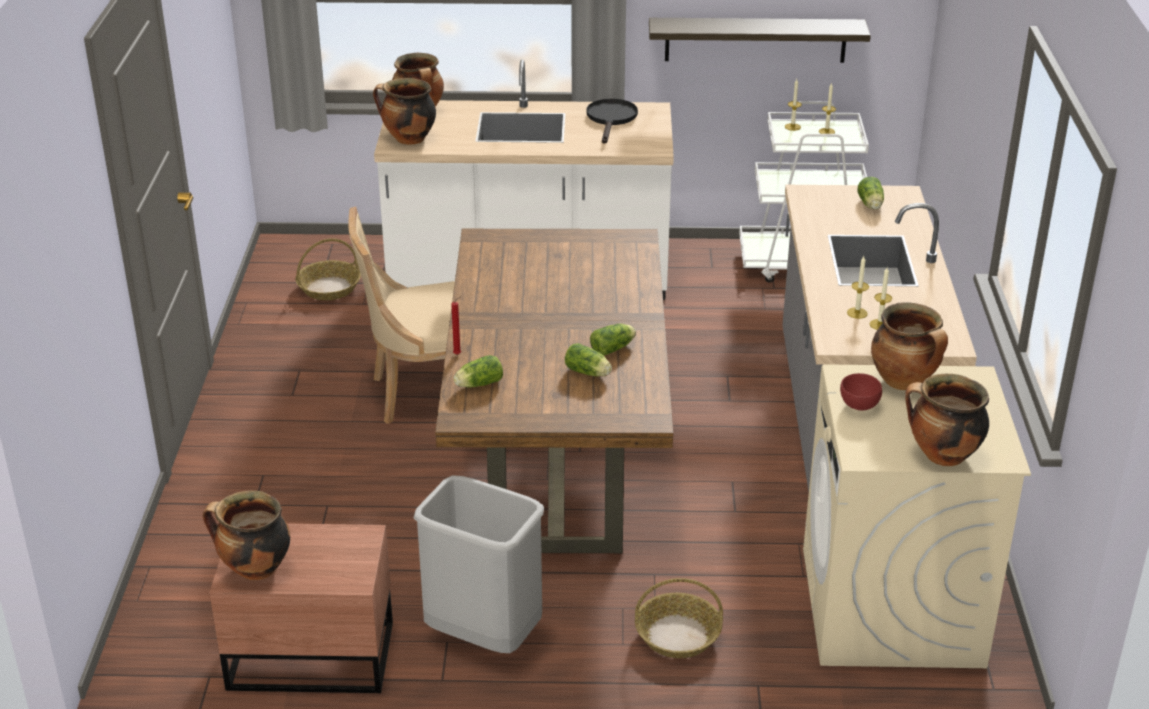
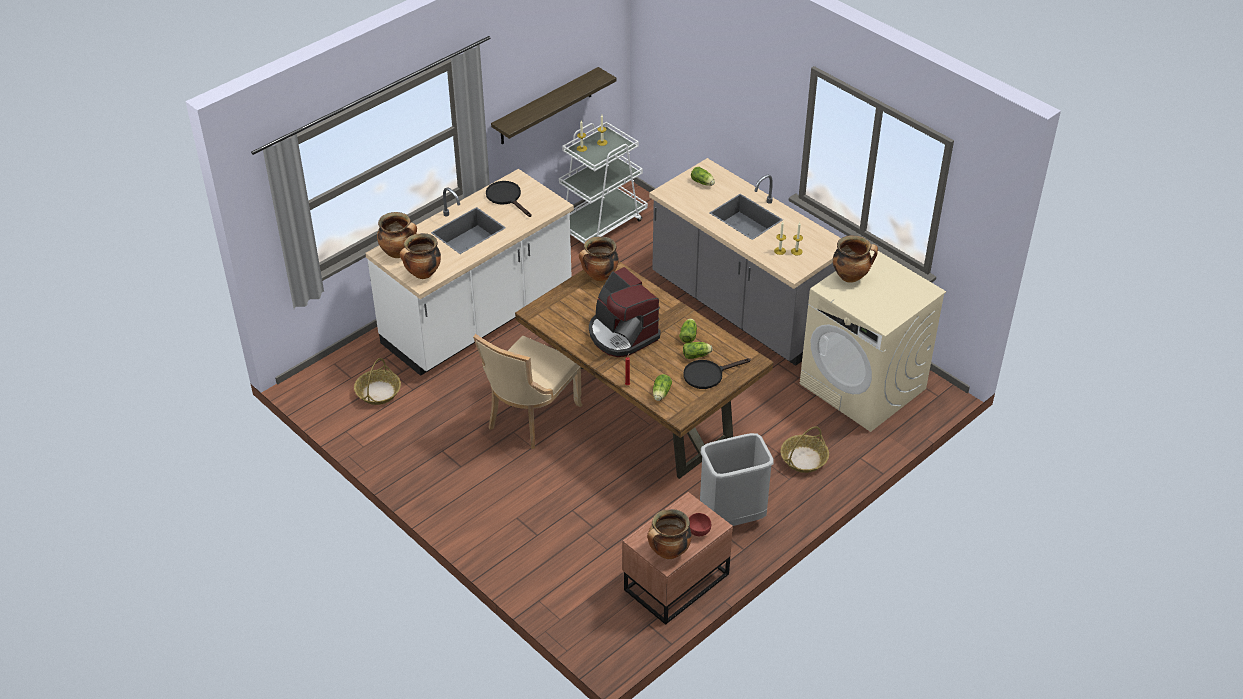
camera: 45 degrees left, 10 degrees up
red bowl [840,373,882,410] -> red bowl moved to [689,513,711,536]
cooking pot [905,374,989,466] -> cooking pot moved to [579,237,618,281]
none -> coffee machine [589,267,661,357]
none -> black frying pan [683,358,751,389]

